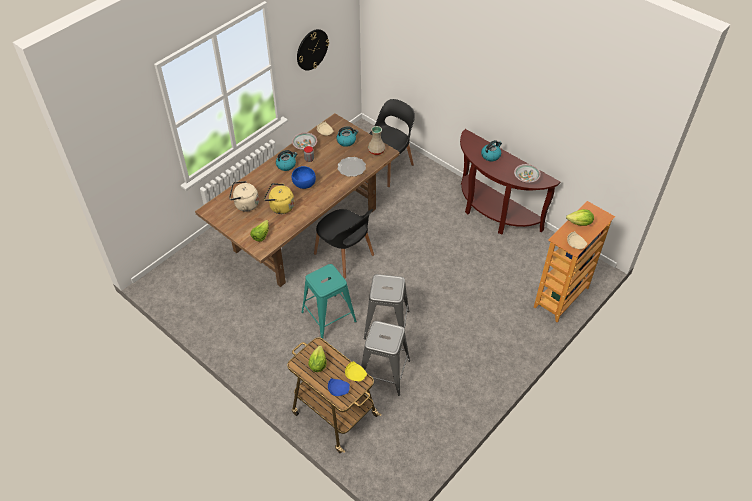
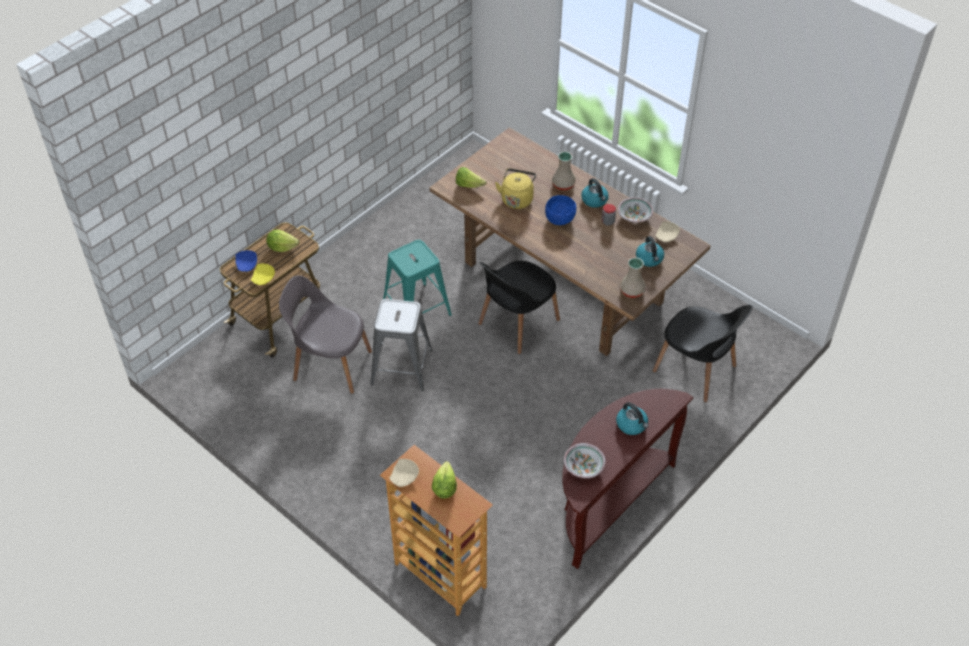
camera: 90 degrees right, 0 degrees up
beige kettle [229,181,259,212] -> none
wall clock [297,29,329,70] -> none
plate [338,157,366,177] -> none
grey stool [361,321,410,396] -> grey chair [279,275,372,394]
none -> beige vase [552,152,576,190]

